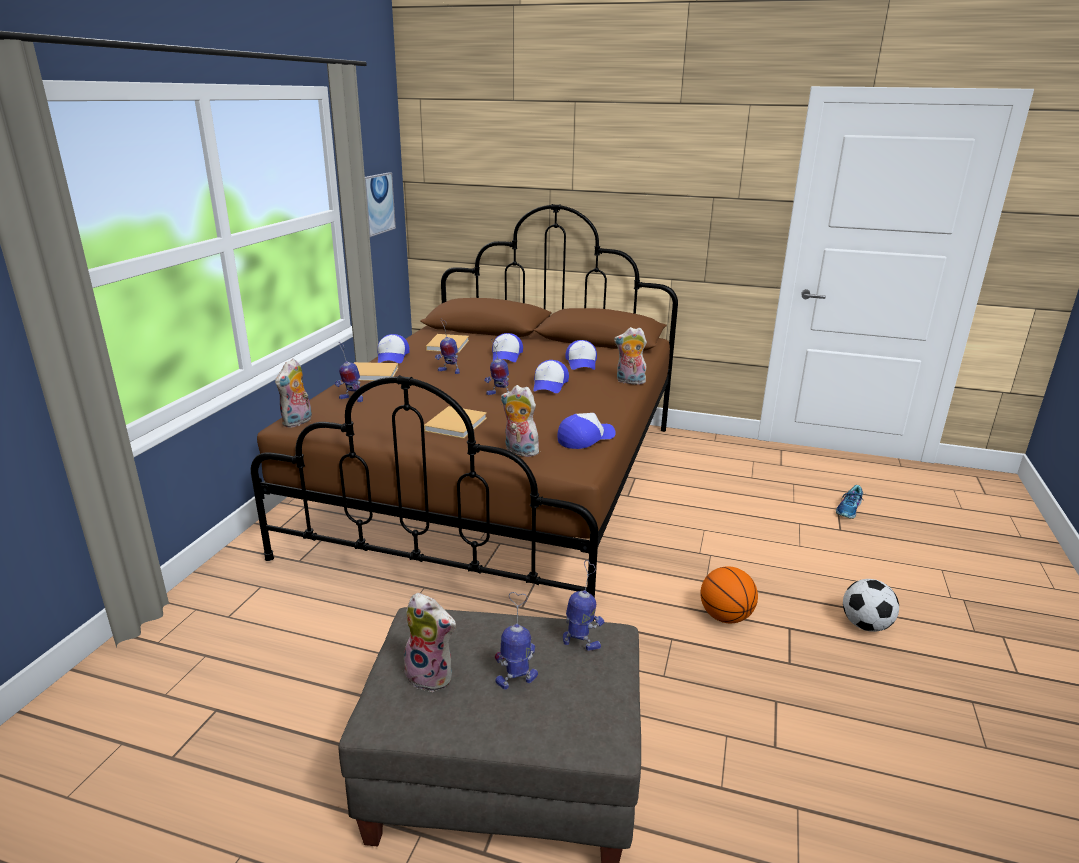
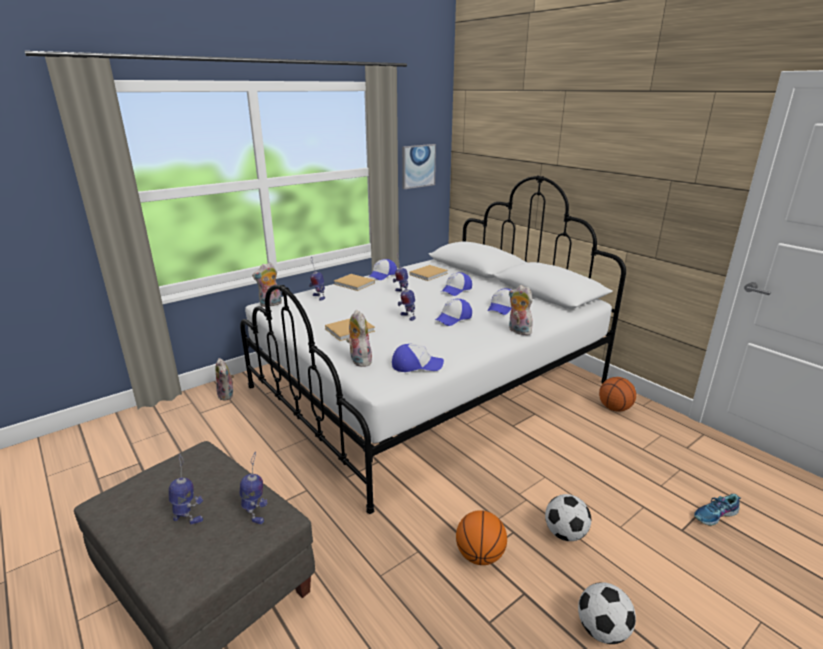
camera: 35 degrees right, 0 degrees up
brown bed [251,204,678,621] -> white bed [240,175,626,514]
plush toy [404,593,456,692] -> plush toy moved to [216,358,234,401]
none -> football [545,494,591,541]
none -> basketball [599,377,636,412]

